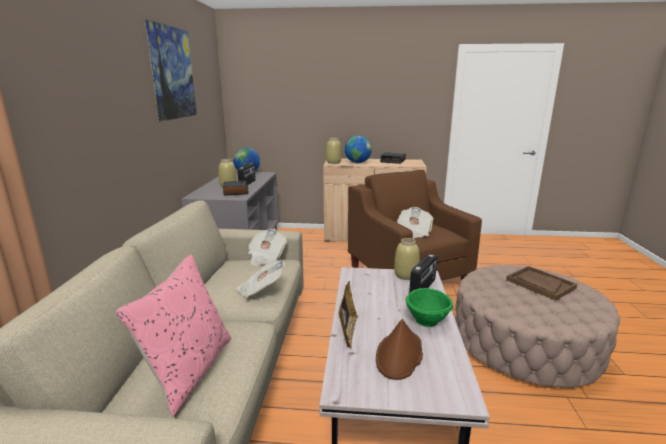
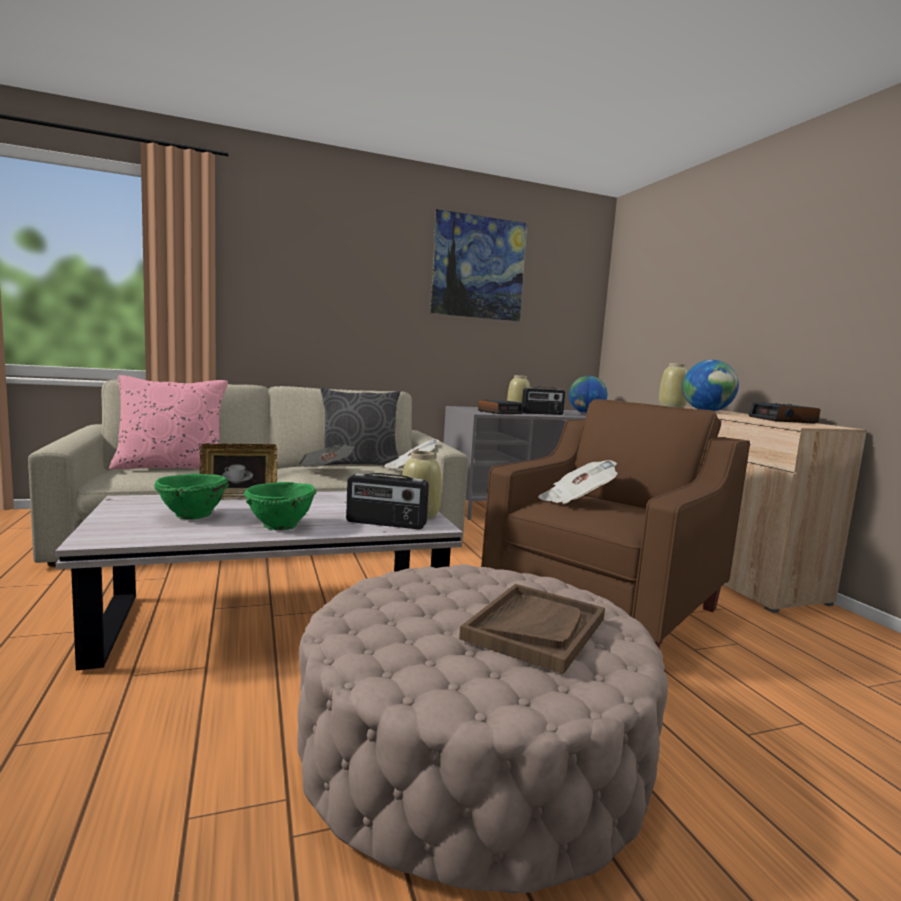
camera: 65 degrees right, 10 degrees down
brown hat [376,319,423,380] -> green bowl [154,474,229,520]
none -> grey pillow [320,387,400,468]

